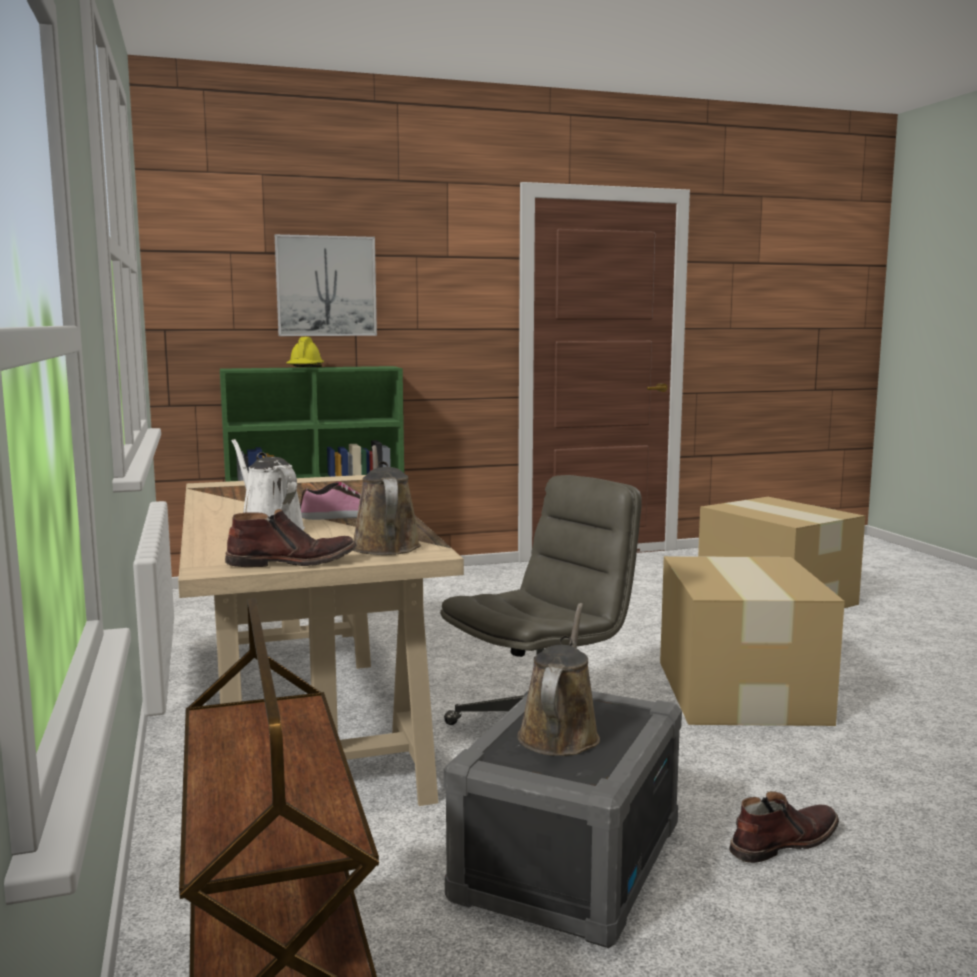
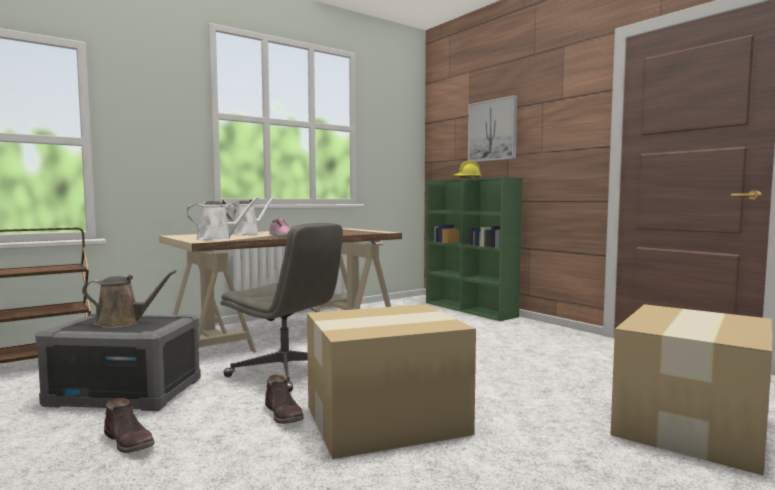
camera: 70 degrees right, 5 degrees down
brown boot [225,509,357,567] -> brown boot moved to [265,375,304,424]
brown watering can [353,445,421,555] -> white watering can [186,196,260,240]

